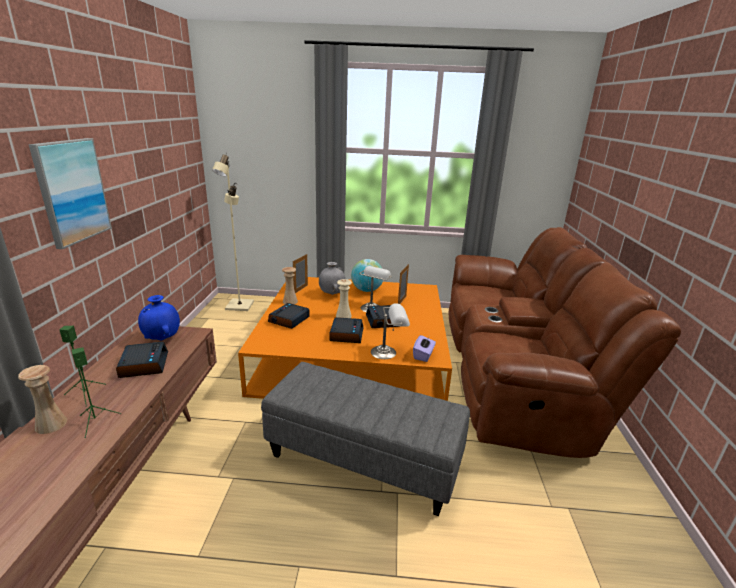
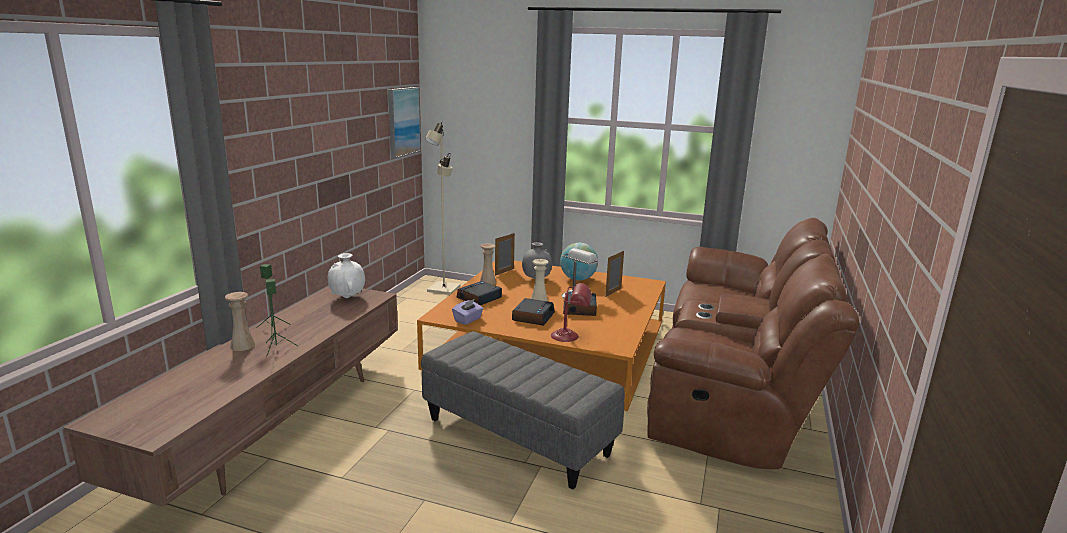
camera: 15 degrees right, 5 degrees down
picture [29,138,112,249] -> picture moved to [388,87,421,159]
alarm clock [116,342,168,378] -> none
blue vase [138,295,180,341] -> white vase [328,253,365,298]
white table lamp [371,303,410,359] -> red table lamp [551,283,592,342]
purple tissue box [413,335,436,362] -> purple tissue box moved to [452,299,483,325]

